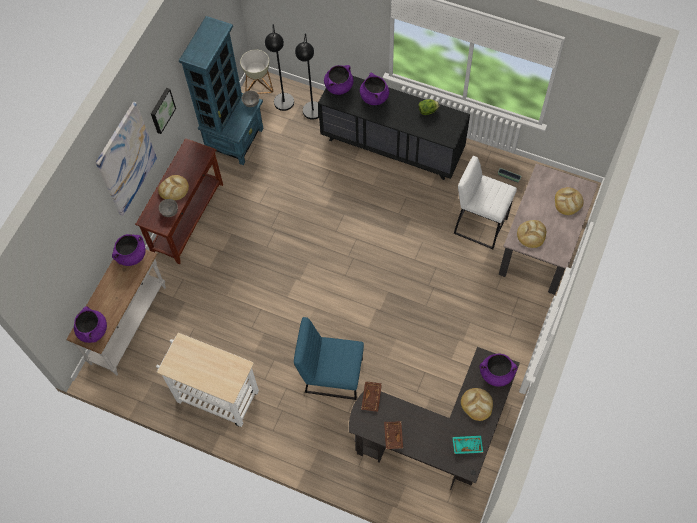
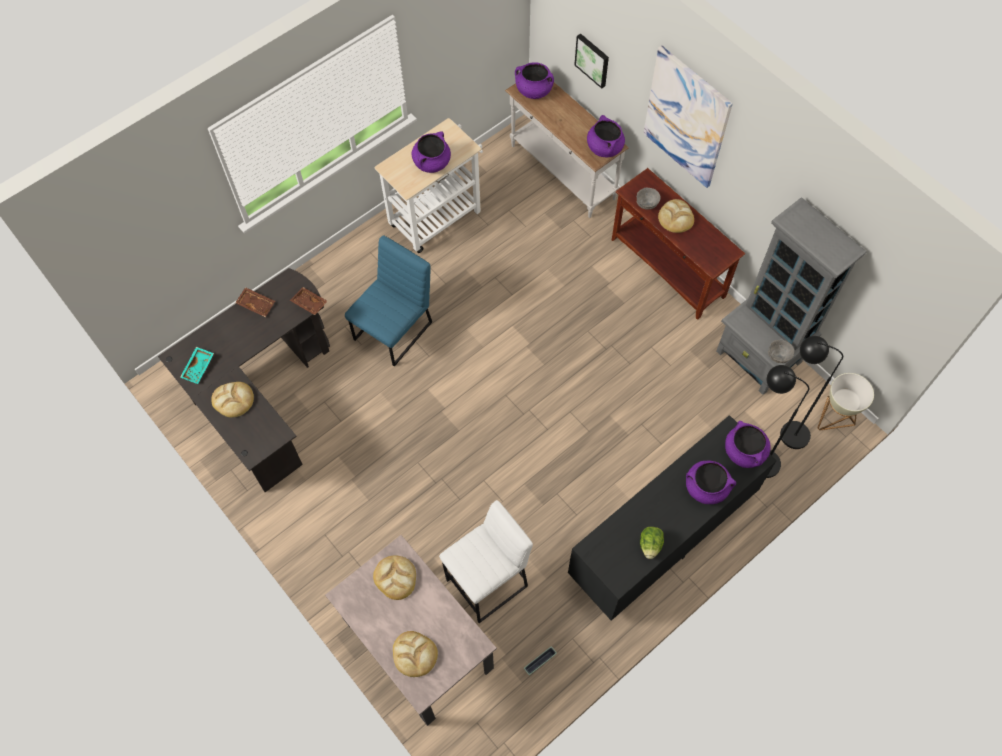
camera: 115 degrees right, 0 degrees up
picture [151,88,176,134] -> picture moved to [574,33,609,89]
blue cabinet [179,16,263,165] -> grey cabinet [716,197,867,395]
purple cooking pot [480,354,518,387] -> purple cooking pot moved to [412,131,451,173]

